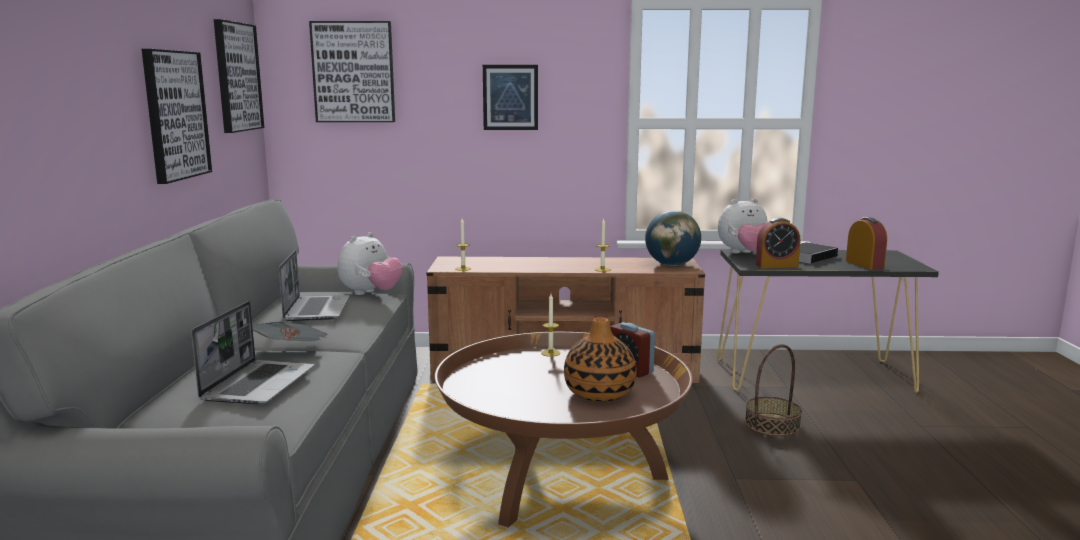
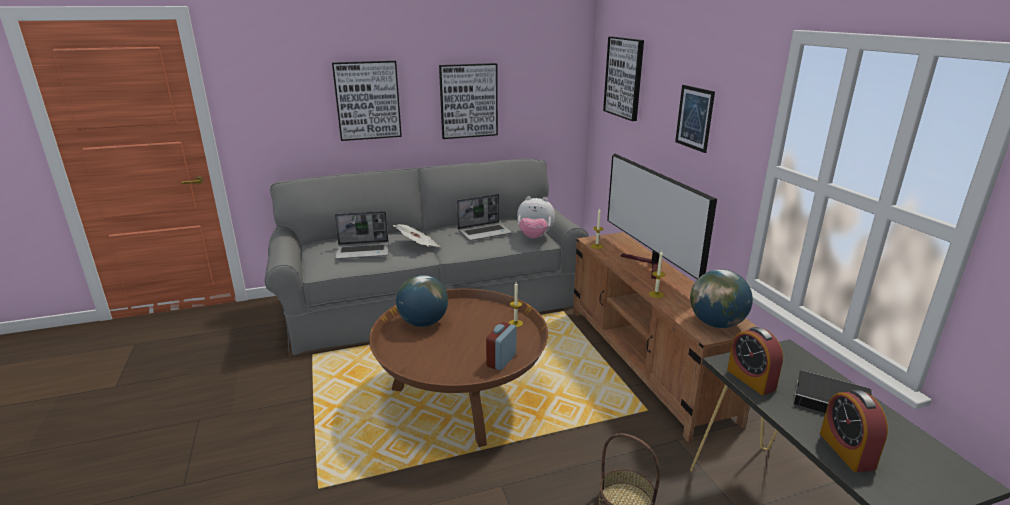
camera: 70 degrees right, 10 degrees up
picture [214,19,264,133] -> picture moved to [332,61,402,141]
vase [564,317,637,402] -> none
plush toy [718,198,768,253] -> none
alarm clock [846,217,887,270] -> alarm clock turned 120 degrees clockwise [820,390,888,472]
none -> globe [396,275,448,327]
none -> television [607,153,717,279]

